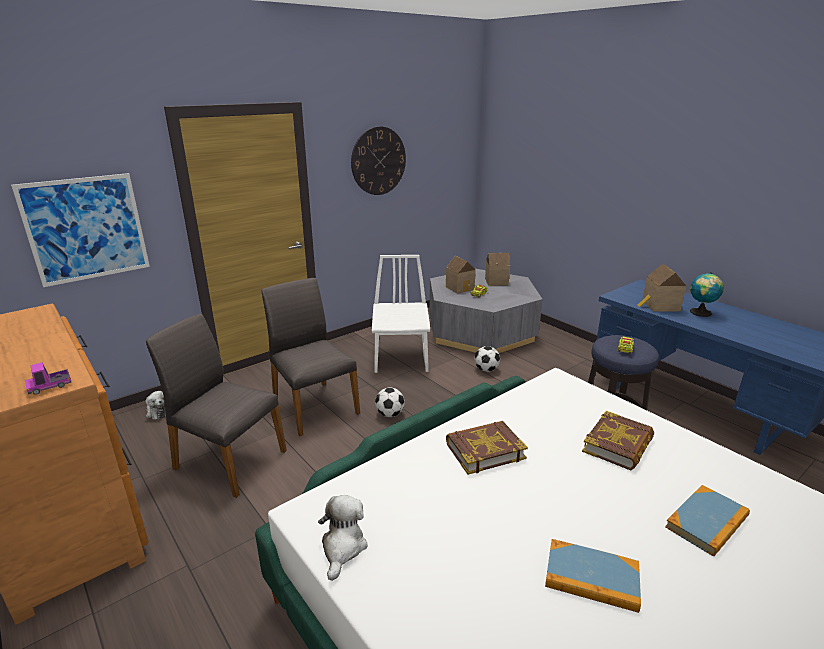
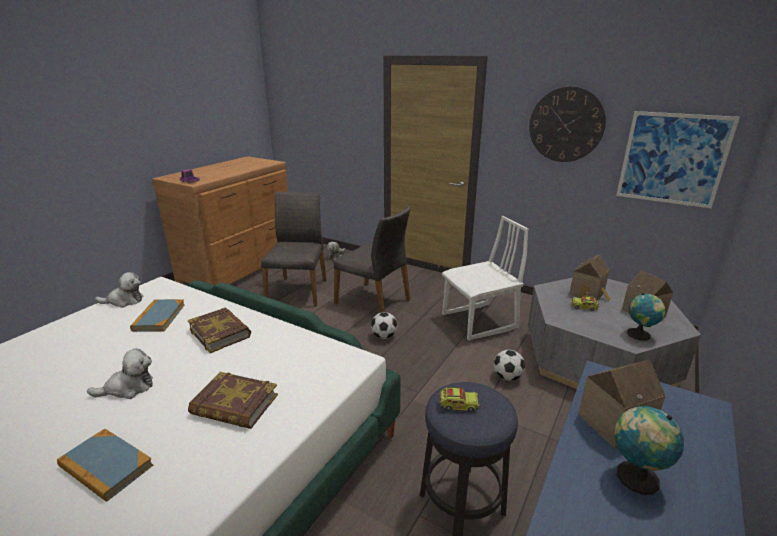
camera: 70 degrees right, 0 degrees up
picture [11,173,150,287] -> picture moved to [616,111,740,209]
grey chair [262,278,360,436] -> grey chair turned 90 degrees clockwise [334,206,411,313]
book [545,539,641,613] -> book moved to [130,299,185,332]
none -> plush toy [87,348,153,399]
none -> globe [627,293,666,341]

